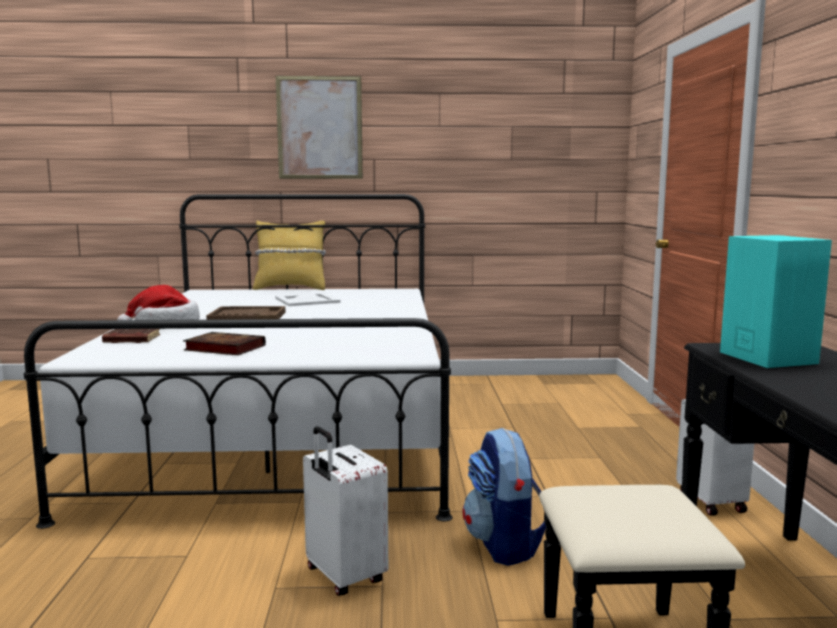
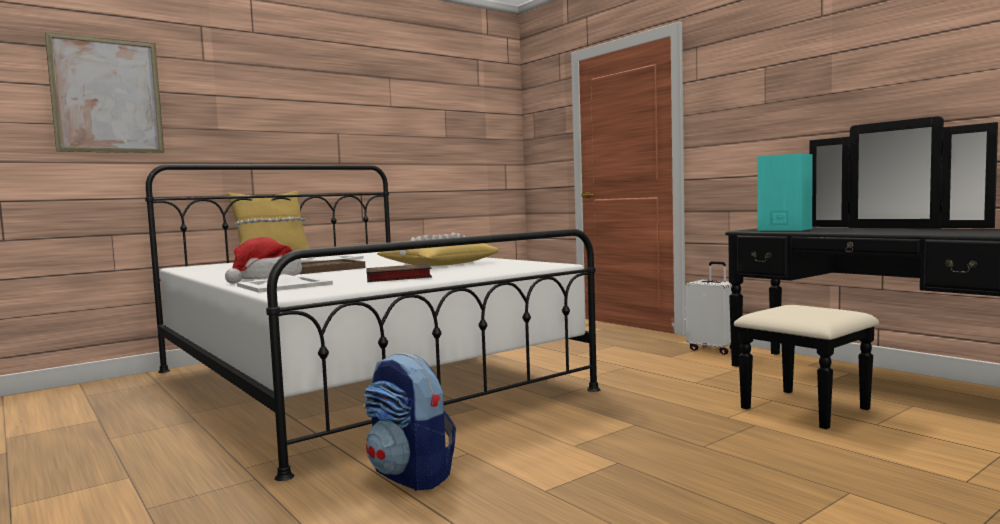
camera: 35 degrees left, 5 degrees down
brown book [102,329,160,343] -> white tray [237,274,333,293]
picture [276,76,363,179] -> picture moved to [45,32,164,153]
white suitcase [303,426,388,596] -> none
backpack [463,428,546,566] -> backpack moved to [364,353,456,491]
none -> yellow pillow [377,233,499,266]

